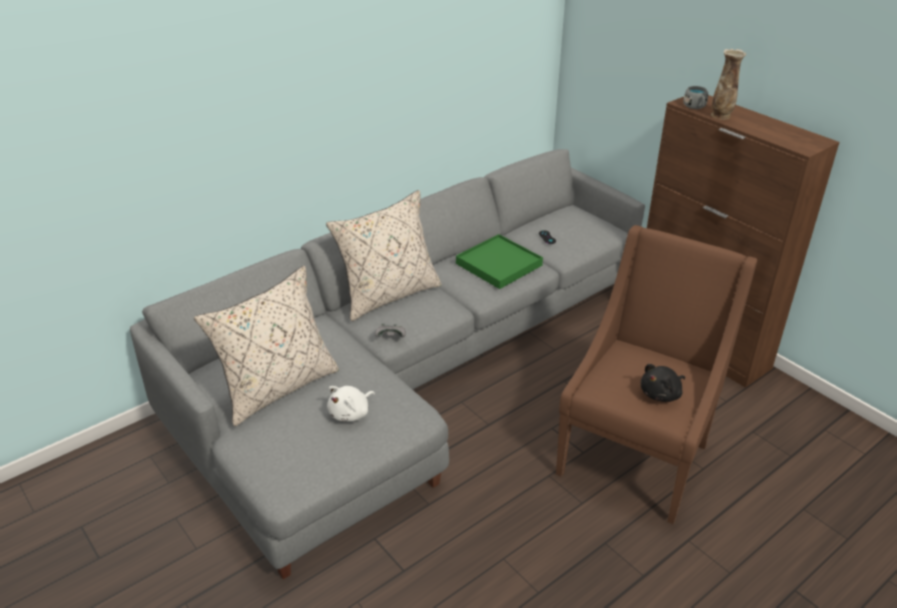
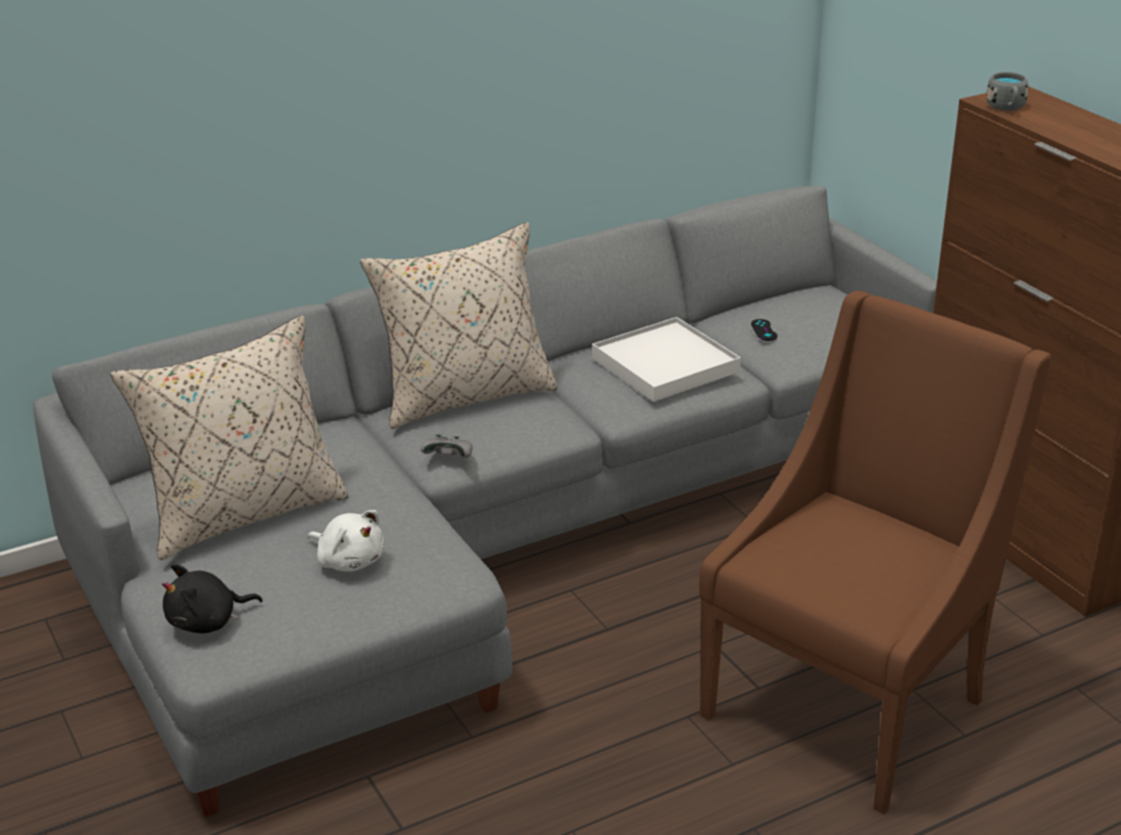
camera: 10 degrees right, 5 degrees down
white plush toy [327,386,375,421] -> white plush toy turned 105 degrees counterclockwise [308,510,384,572]
green tray [456,234,543,289] -> white tray [592,317,741,402]
black plush toy [641,364,685,402] -> black plush toy moved to [162,564,263,633]
vase [711,49,746,120] -> none

